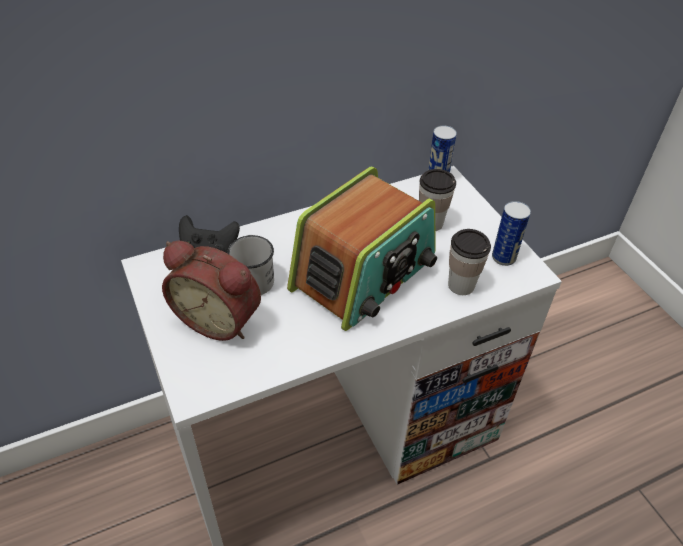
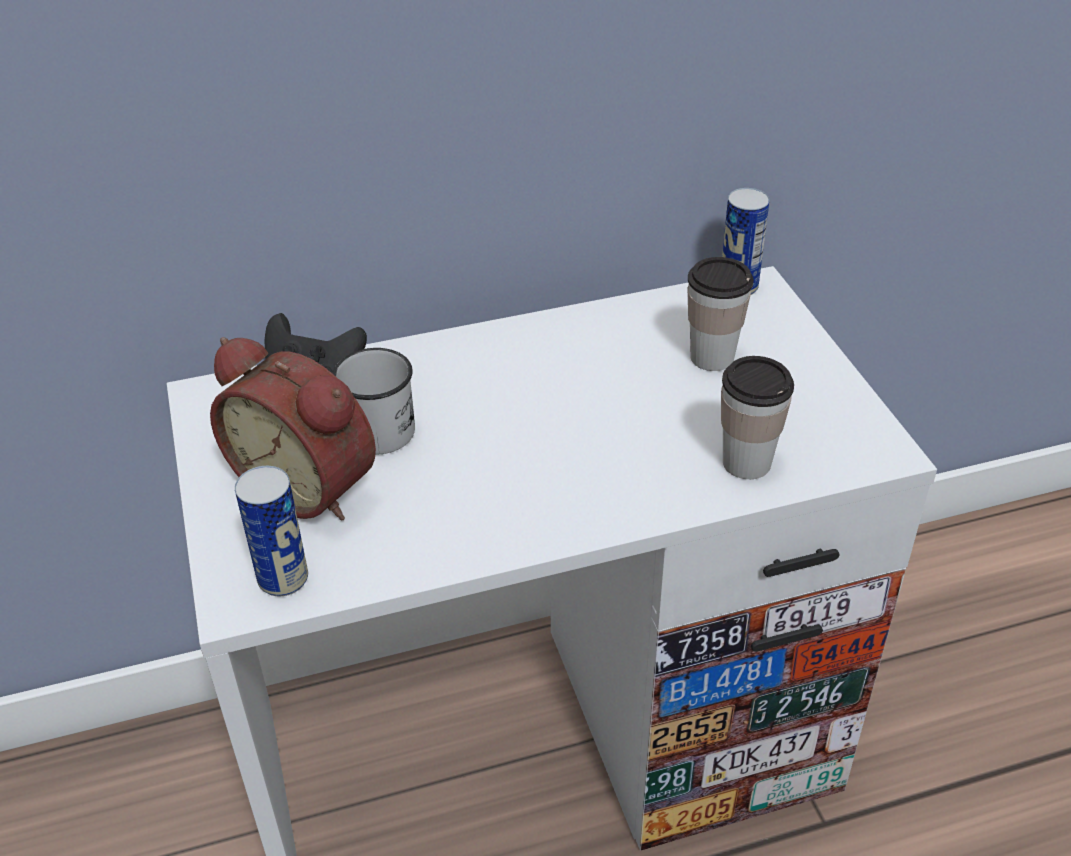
camera: 10 degrees right, 5 degrees down
radio [287,166,437,331] -> none
can [492,201,531,266] -> can moved to [235,466,308,596]

